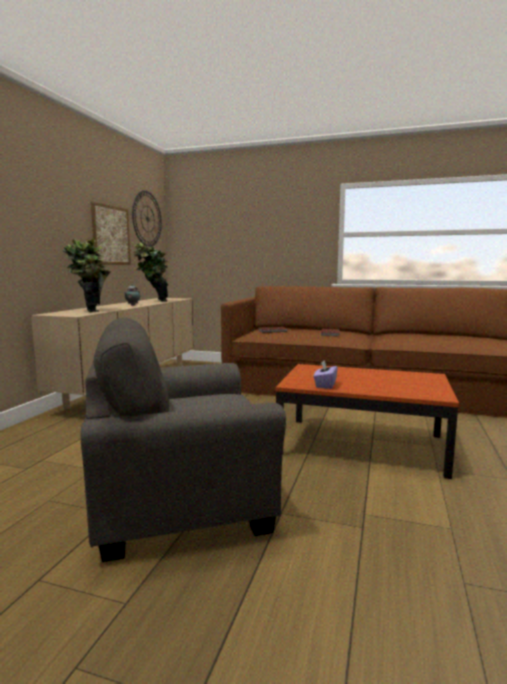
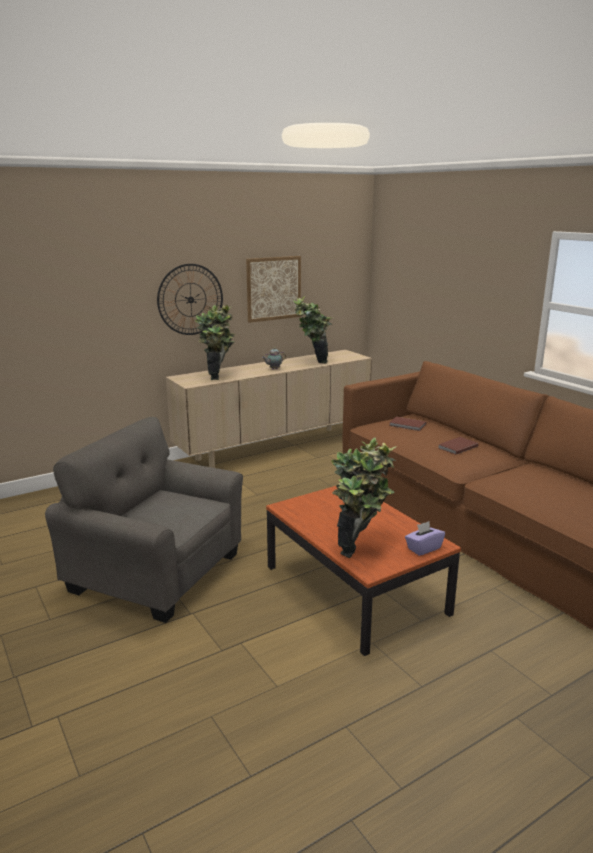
camera: 40 degrees right, 10 degrees up
wall clock [132,191,162,247] -> wall clock moved to [157,264,223,335]
purple tissue box [314,360,338,389] -> purple tissue box moved to [405,521,445,556]
none -> potted plant [331,437,397,558]

